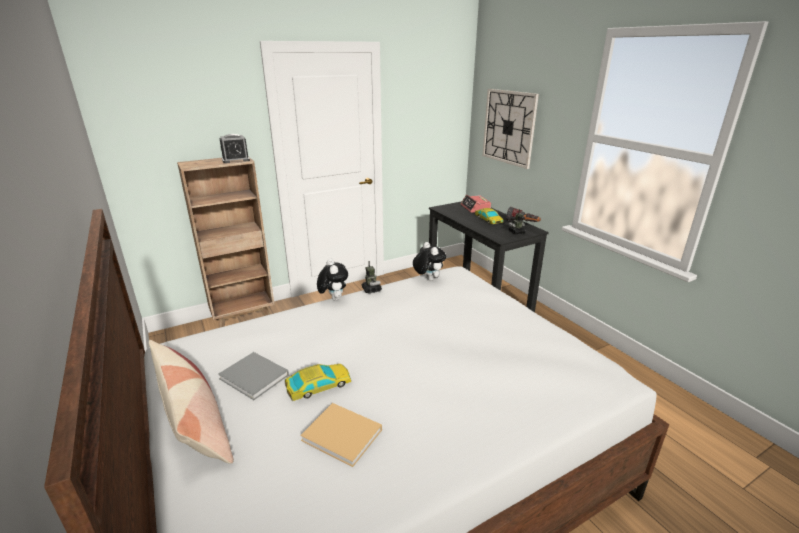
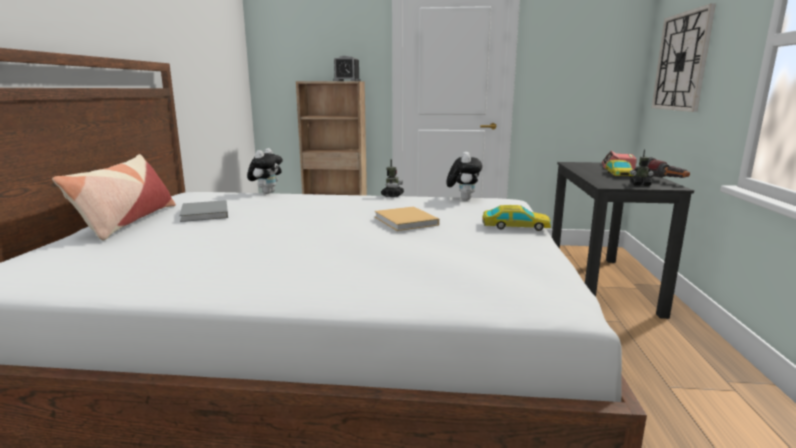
camera: 35 degrees right, 10 degrees down
toy car [285,364,351,401] -> toy car moved to [482,205,551,231]
beige book [300,403,382,467] -> beige book moved to [374,206,439,231]
plush toy [317,259,348,301] -> plush toy moved to [247,148,283,194]

